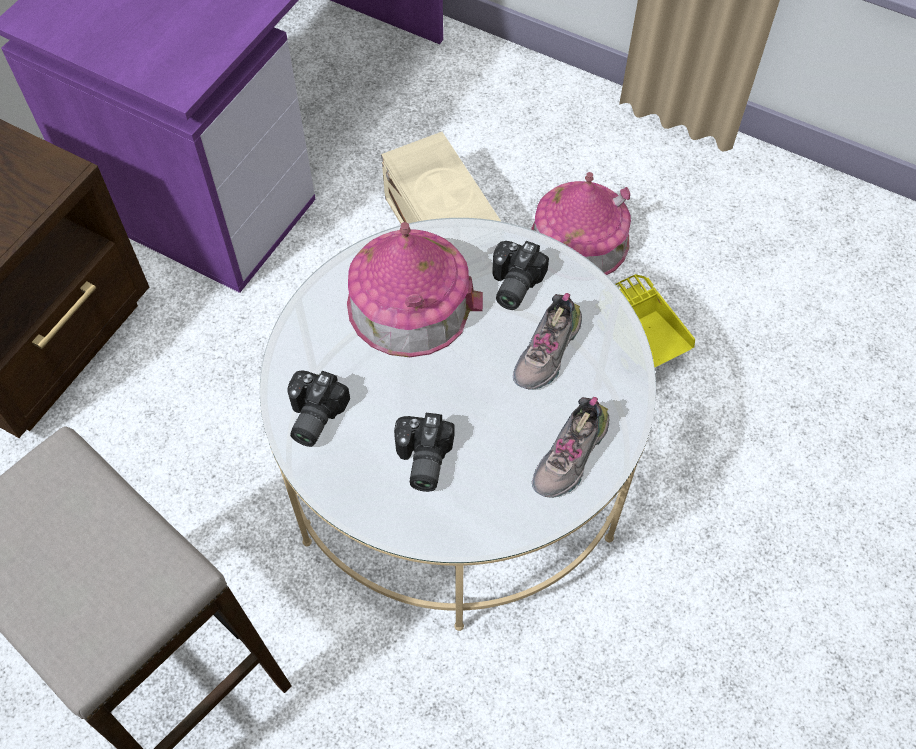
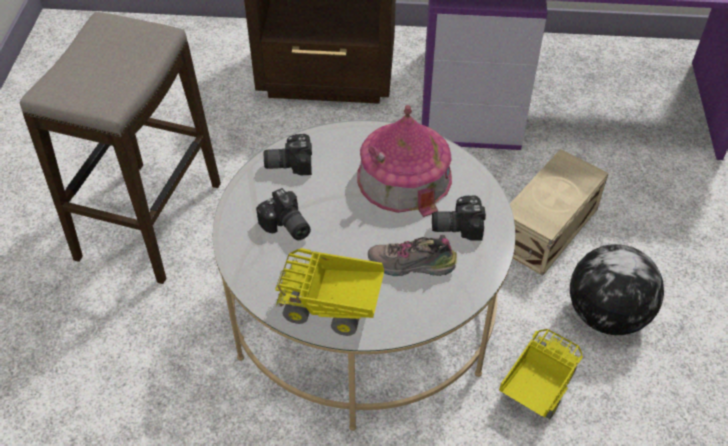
camera: 65 degrees right, 10 degrees down
camera [394,413,455,492] -> camera turned 105 degrees counterclockwise [256,188,311,240]
toy house [531,172,631,275] -> globe [570,244,664,335]
shoe [532,397,609,498] -> toy truck [275,248,384,336]

